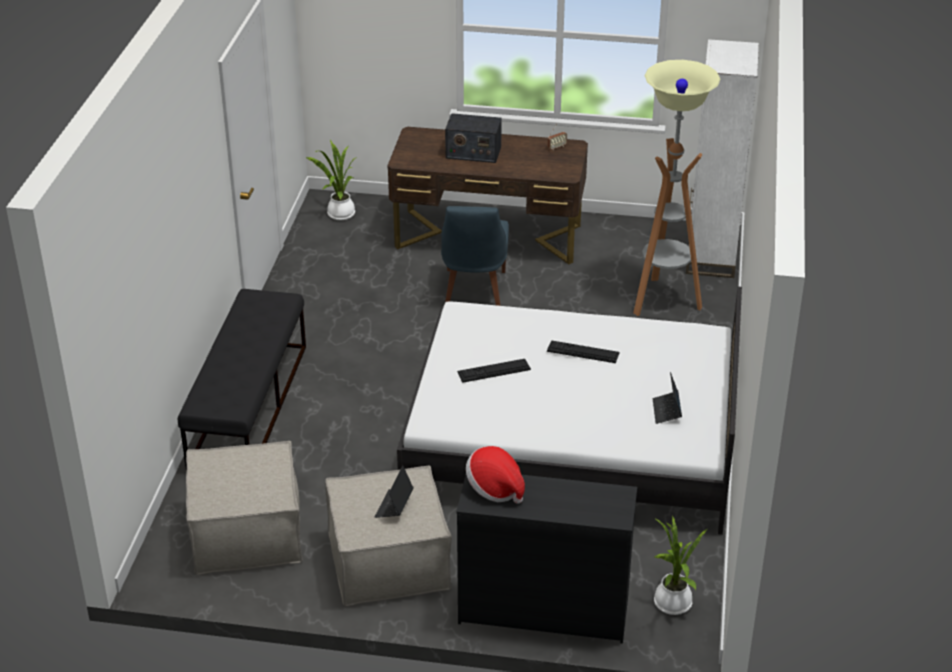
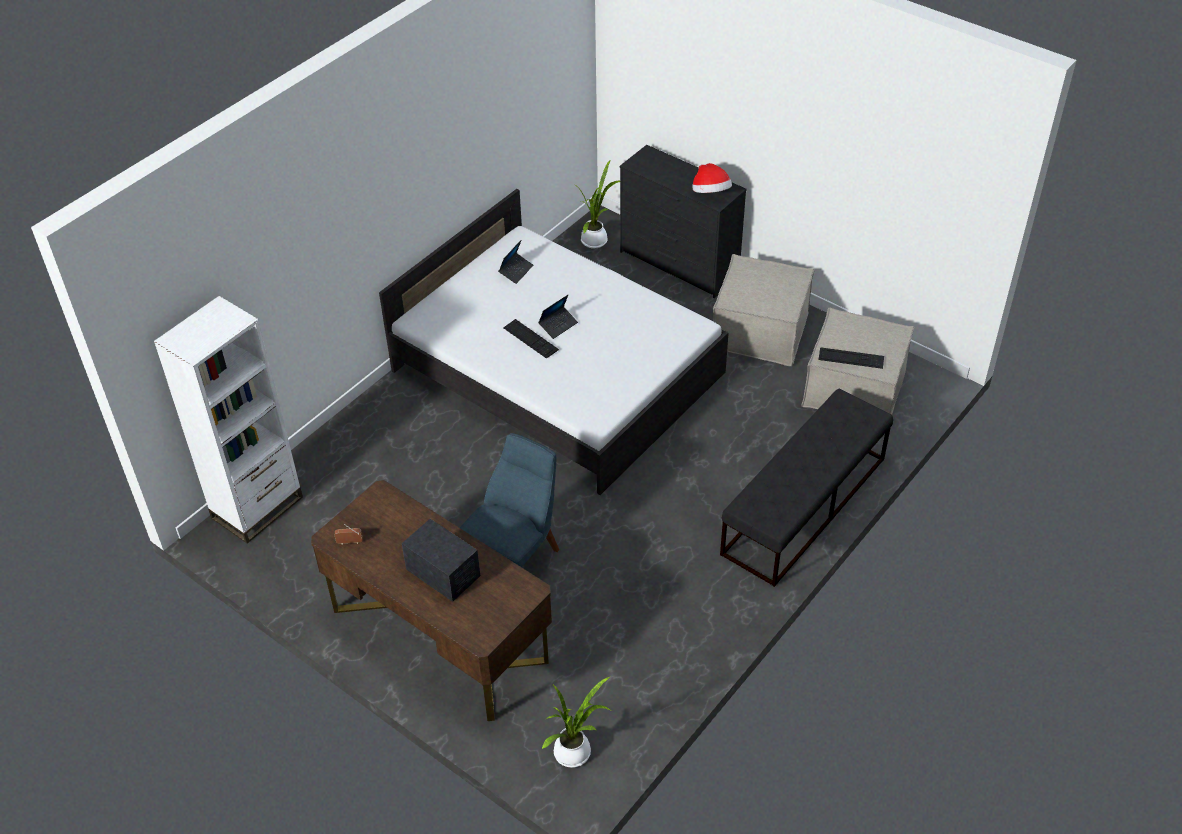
camera: 150 degrees left, 10 degrees up
laptop [375,466,413,518] -> laptop moved to [538,295,578,339]
keyboard [457,359,531,383] -> keyboard moved to [818,347,884,369]
floor lamp [633,60,721,316] -> none

